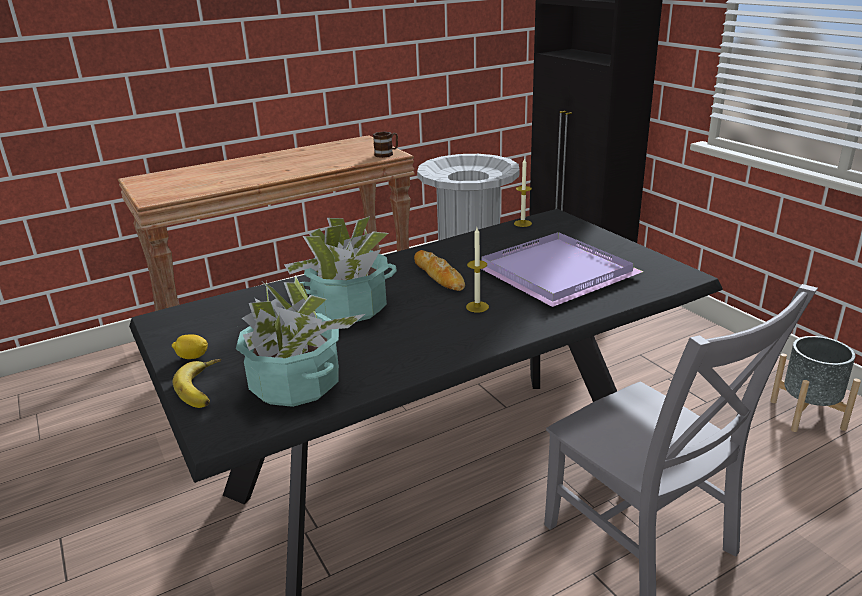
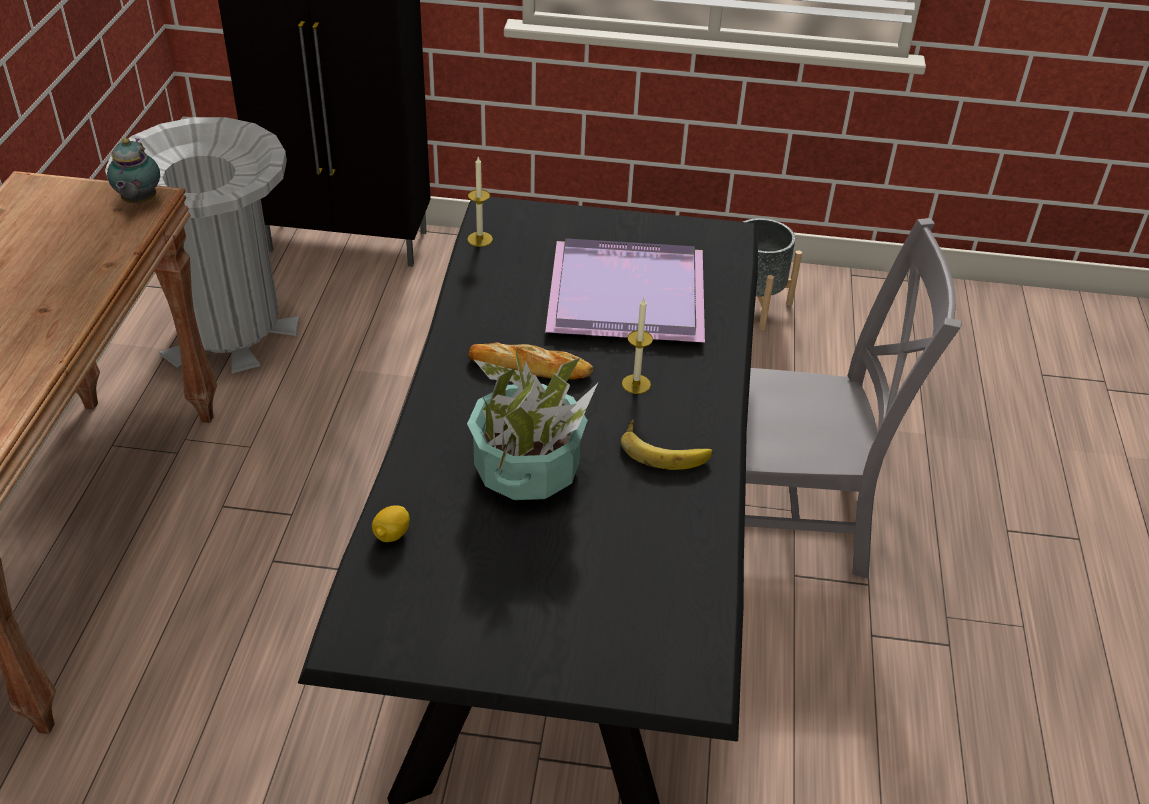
camera: 55 degrees left, 15 degrees up
lemon [172,335,208,359] -> lemon moved to [372,505,410,542]
banana [172,359,221,408] -> banana moved to [621,419,713,470]
potted plant [236,275,365,407] -> none
brown mug [373,132,398,158] -> teapot [107,138,160,204]

